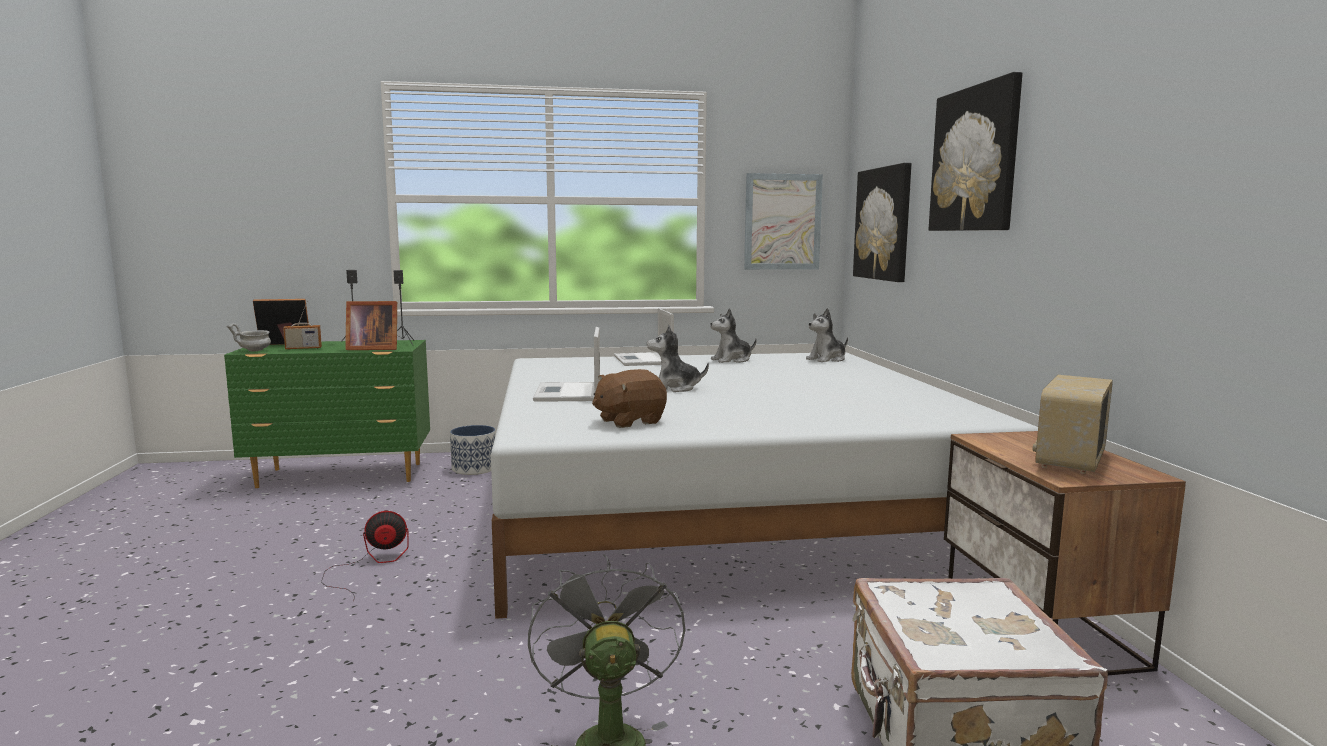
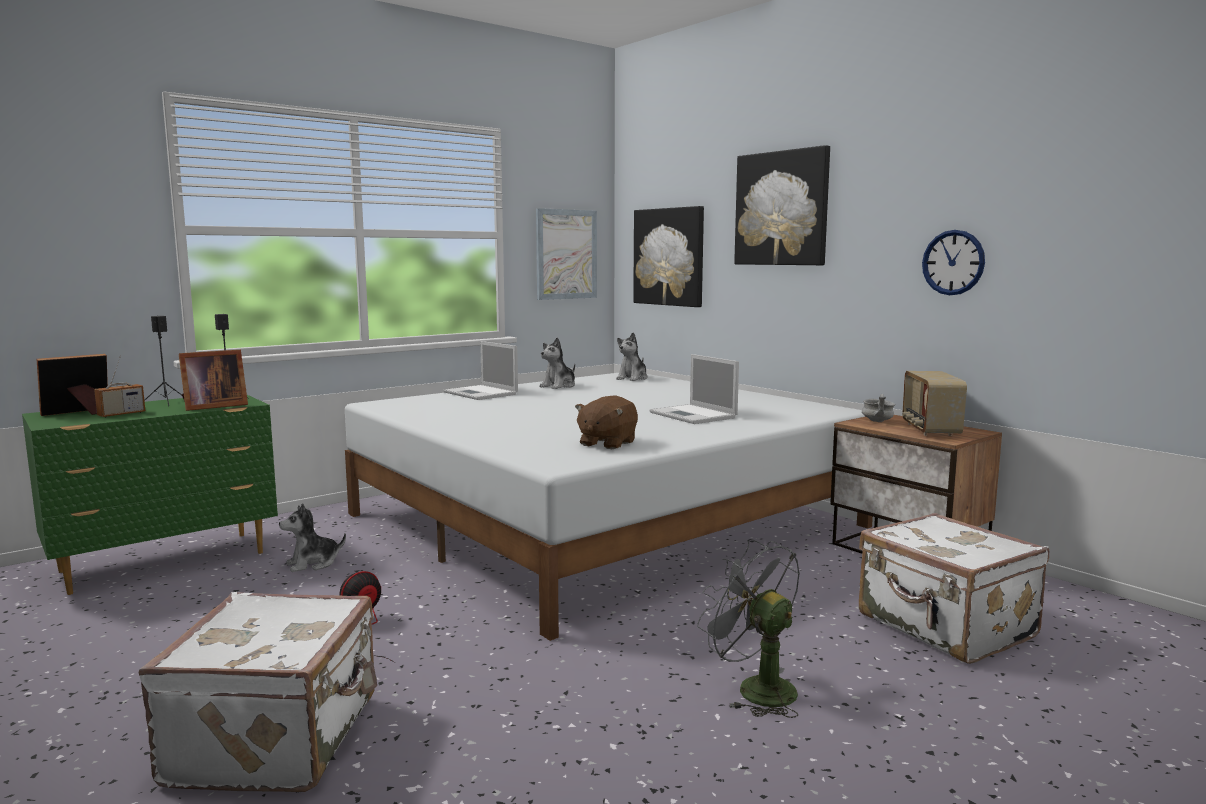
camera: 30 degrees left, 0 degrees up
grey bowl [227,323,271,352] -> grey bowl moved to [862,394,896,422]
planter [450,425,496,475] -> none
laptop [533,327,600,402] -> laptop moved to [650,354,739,424]
plush toy [647,325,709,392] -> plush toy moved to [279,503,346,572]
none -> white suitcase [138,592,377,792]
none -> wall clock [922,230,985,295]

